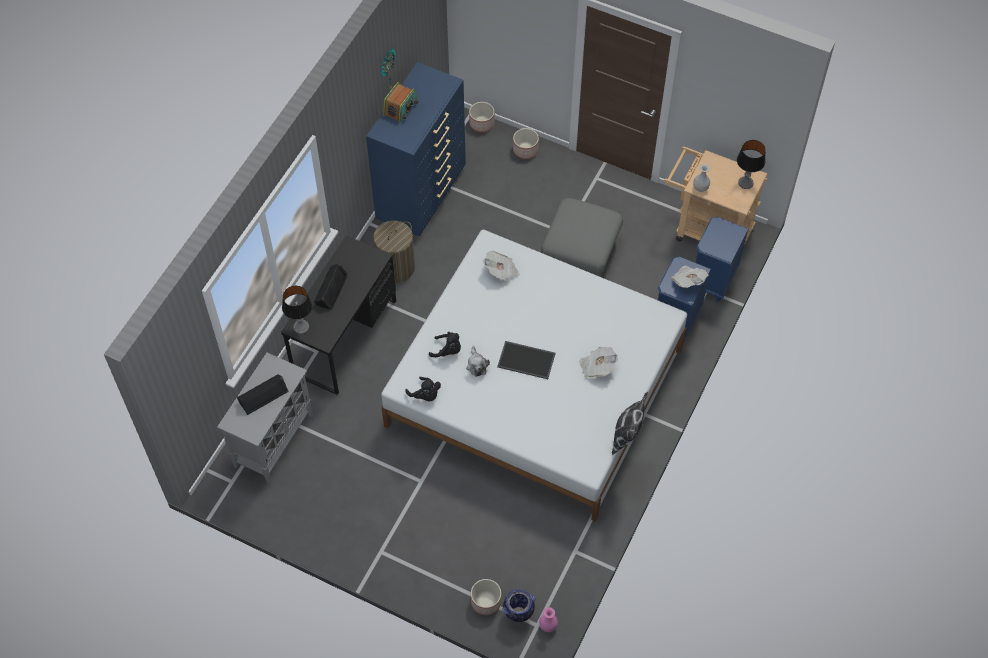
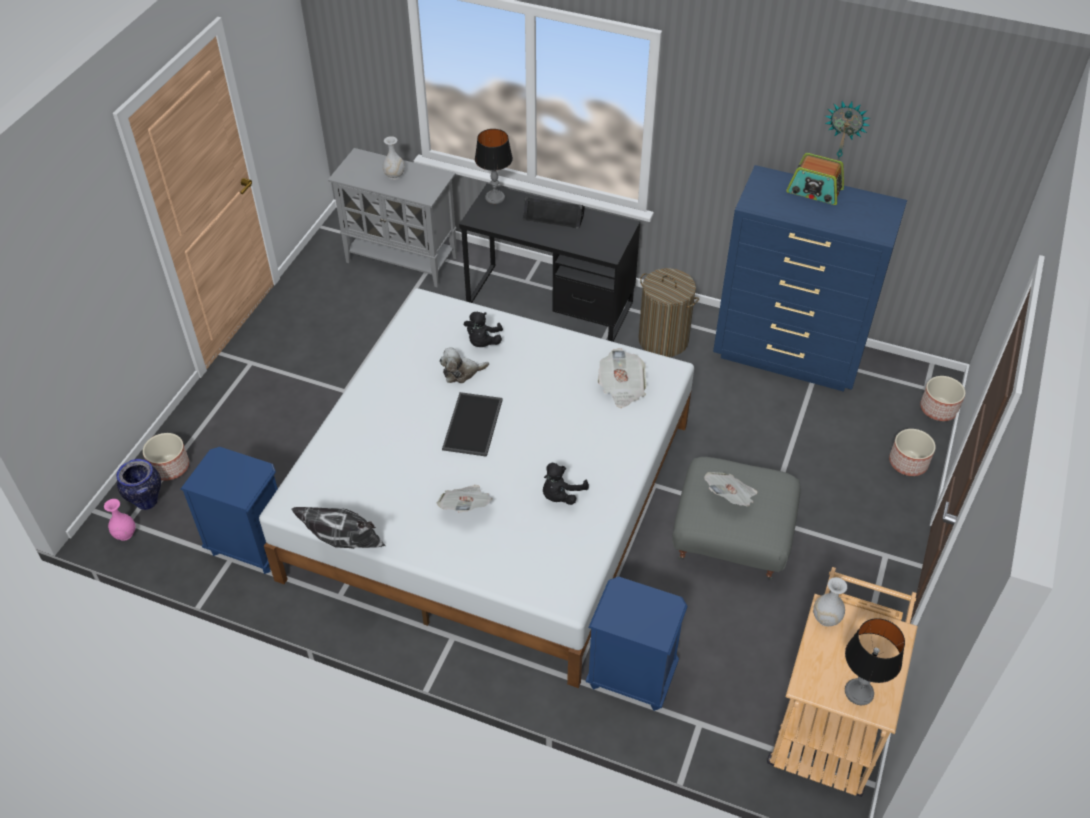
camera: 85 degrees right, 10 degrees down
black speaker [237,374,289,415] -> white vase [383,136,405,180]
black plush toy [405,377,441,401] -> black plush toy moved to [543,463,589,505]
newspaper [671,266,708,288] -> newspaper moved to [704,472,758,507]
blue nightstand [696,217,748,302] -> blue nightstand moved to [180,447,278,574]

